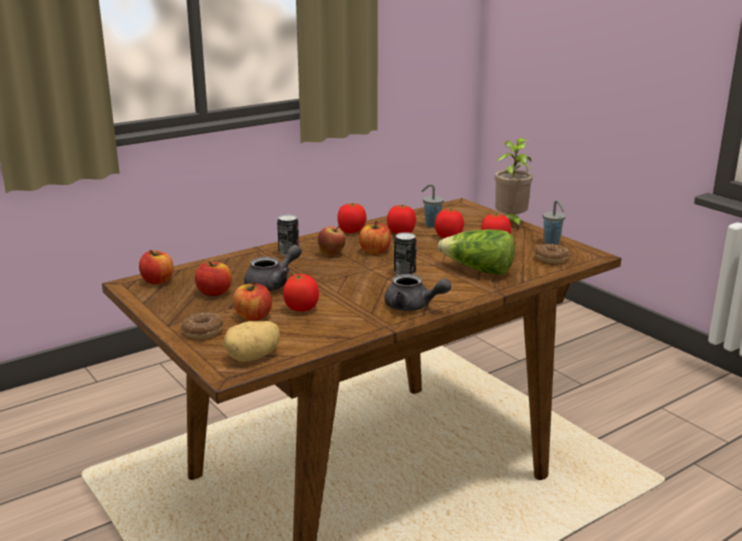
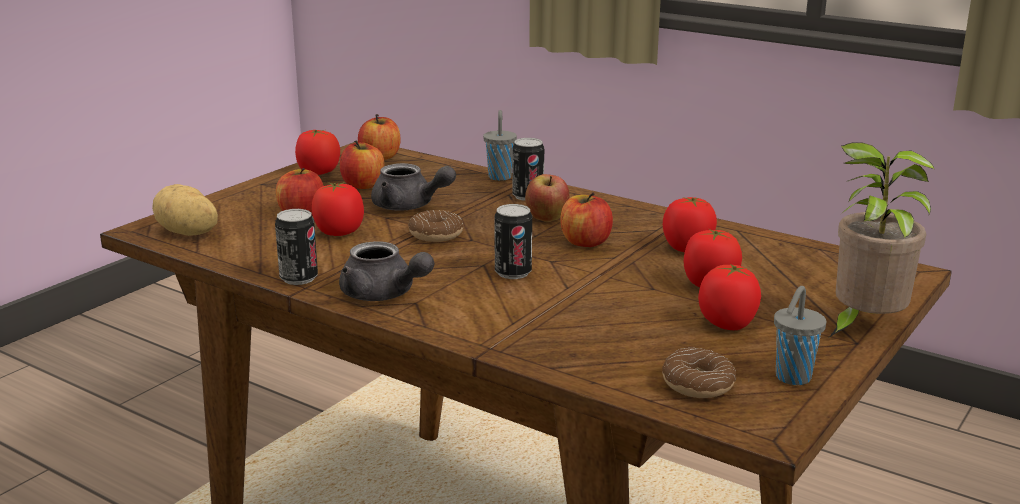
camera: 70 degrees right, 0 degrees up
donut [181,313,223,339] -> donut moved to [408,210,464,242]
tomato [338,203,367,233] -> tomato moved to [295,130,340,175]
grey teapot [384,274,451,311] -> grey teapot turned 60 degrees counterclockwise [339,241,434,301]
grey cup [421,184,444,228] -> grey cup moved to [483,110,517,181]
lettuce [438,229,515,275] -> none
none -> can [275,209,318,285]

